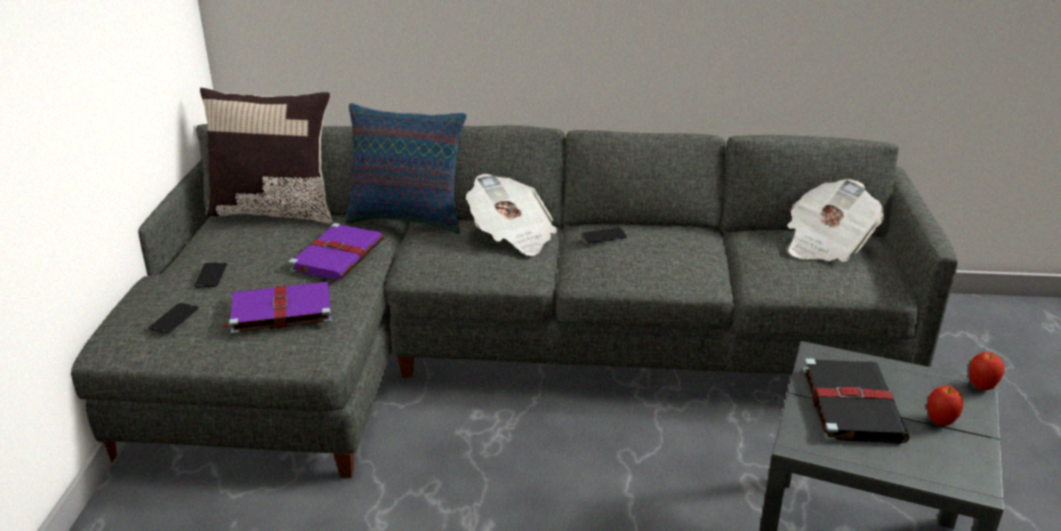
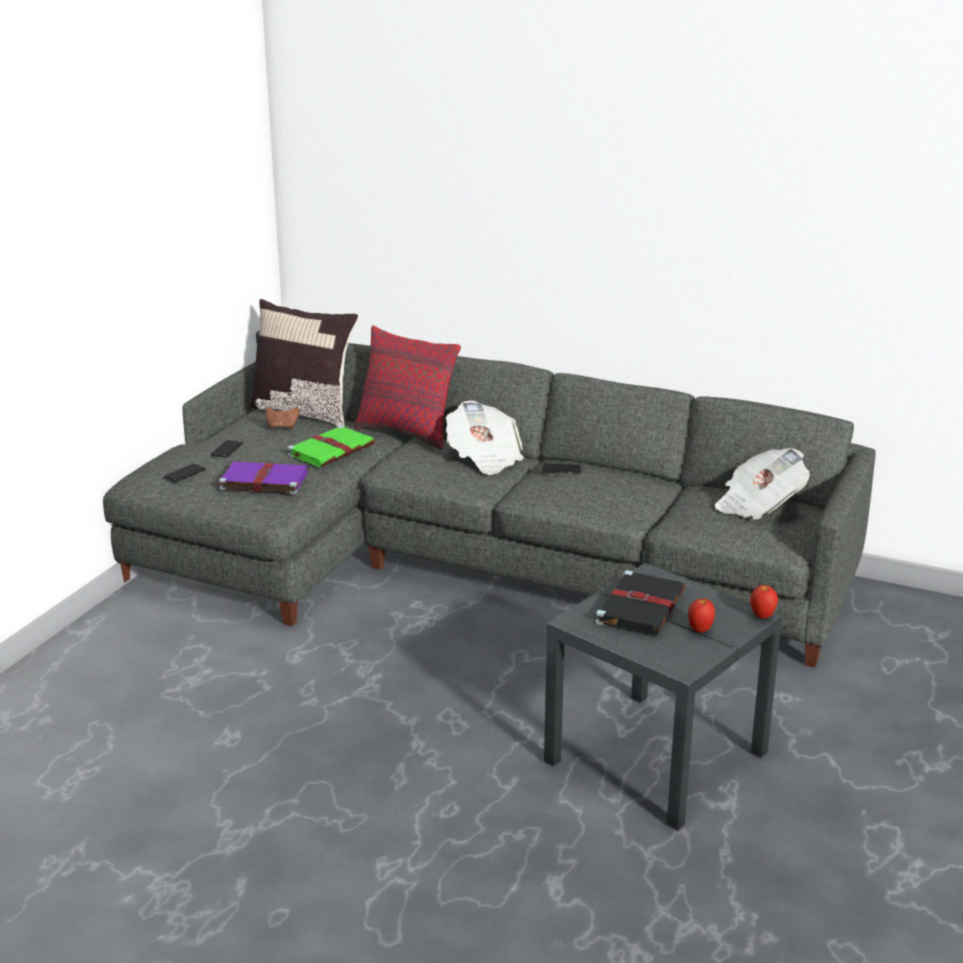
camera: 20 degrees right, 5 degrees down
purple book [289,223,384,280] -> green book [287,425,375,467]
blue pillow [344,103,466,234] -> red pillow [354,326,461,450]
none -> brown game controller [265,407,300,429]

